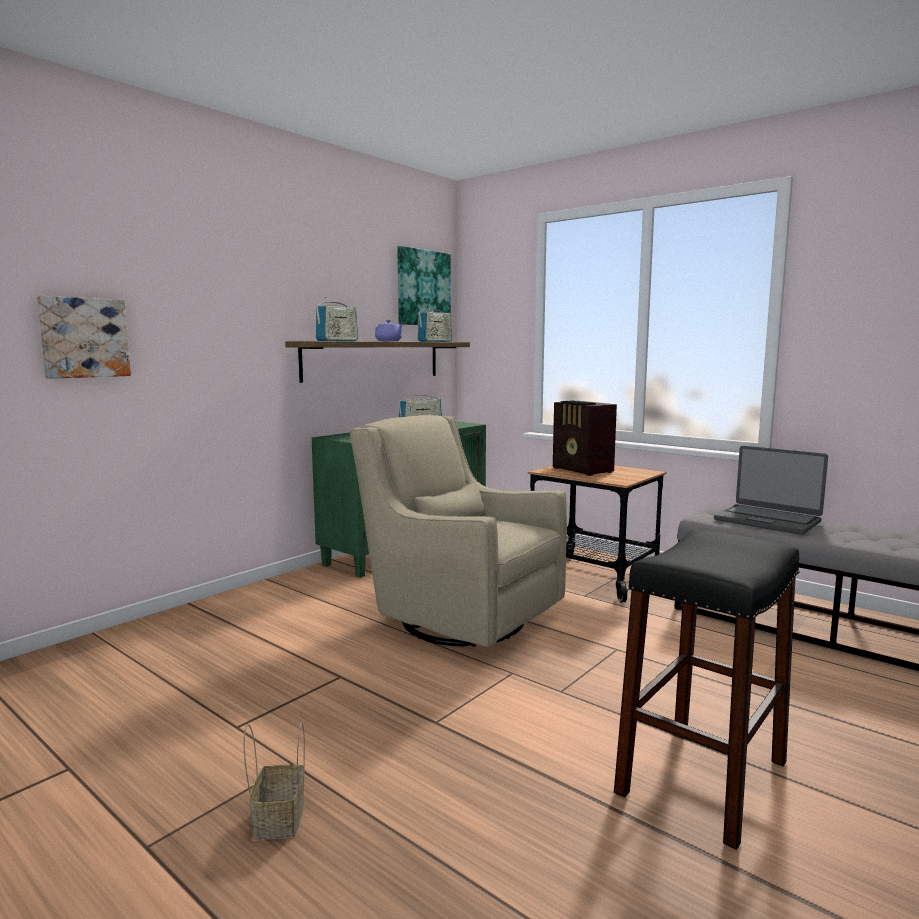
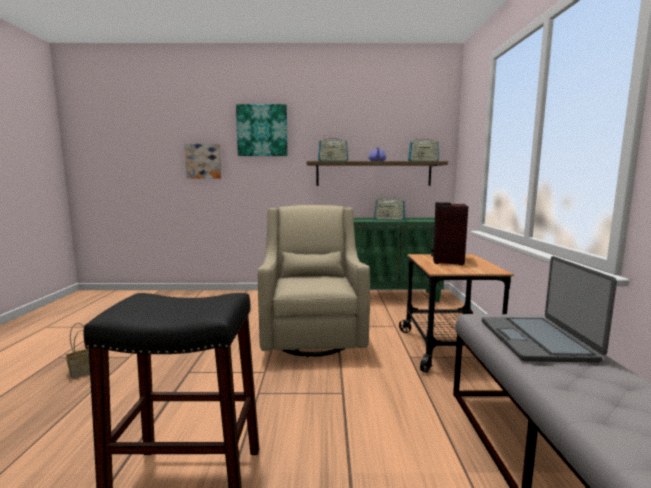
camera: 50 degrees right, 0 degrees up
picture [397,246,451,325] -> picture moved to [236,104,288,156]

